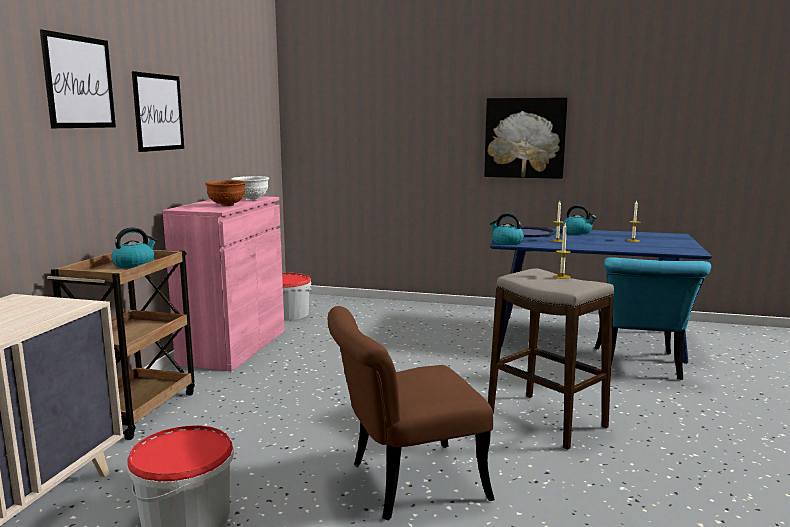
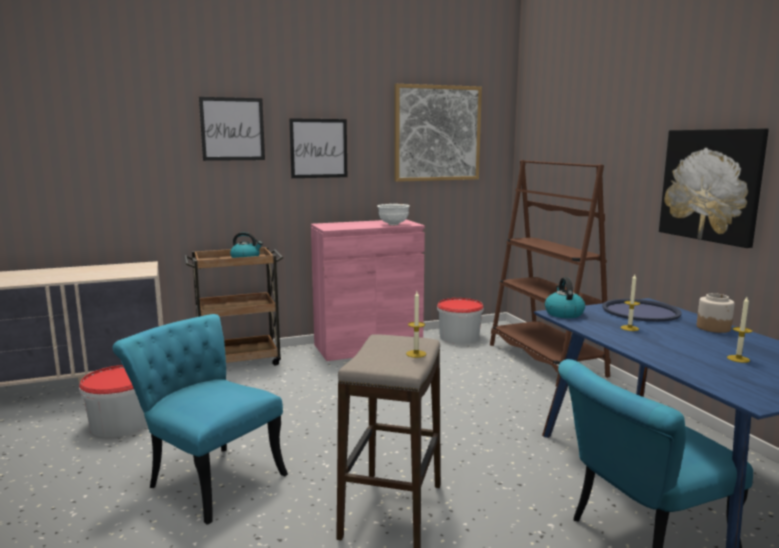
camera: 55 degrees right, 0 degrees up
brown bowl [205,180,246,206] -> none
brown chair [328,306,495,520] -> turquoise chair [113,314,288,525]
kettle [563,205,597,234] -> jar [697,293,735,333]
none -> picture [394,84,482,182]
none -> brown bookcase [490,160,611,387]

